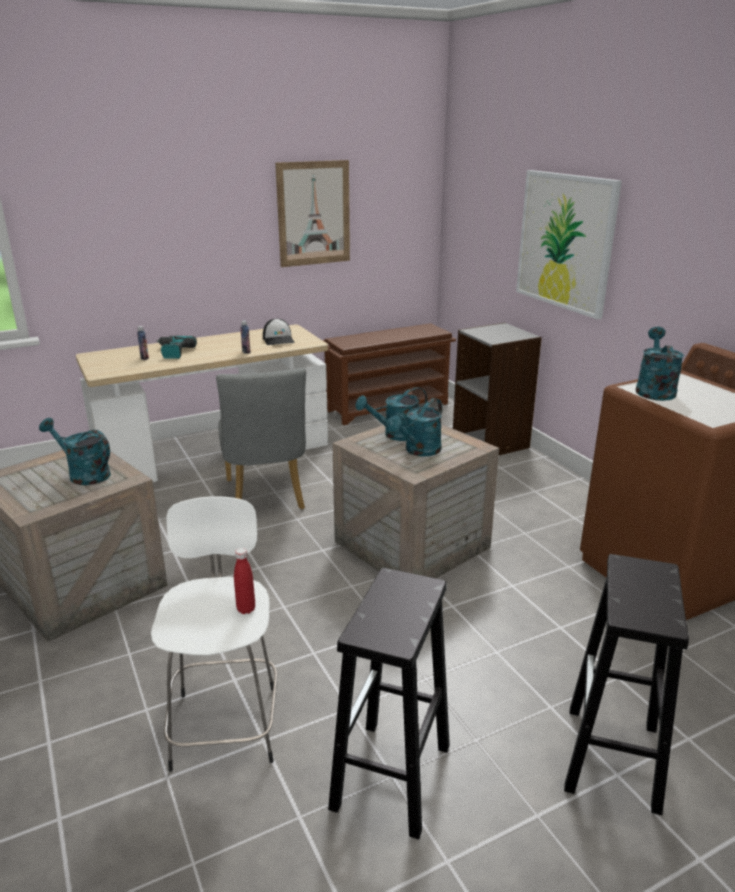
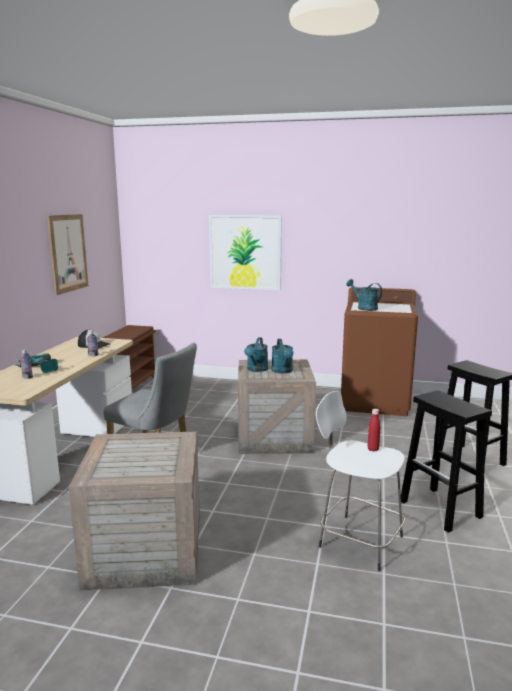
camera: 50 degrees left, 10 degrees down
turquoise watering can [39,418,111,485] -> none
grey bookcase [453,322,542,455] -> none

